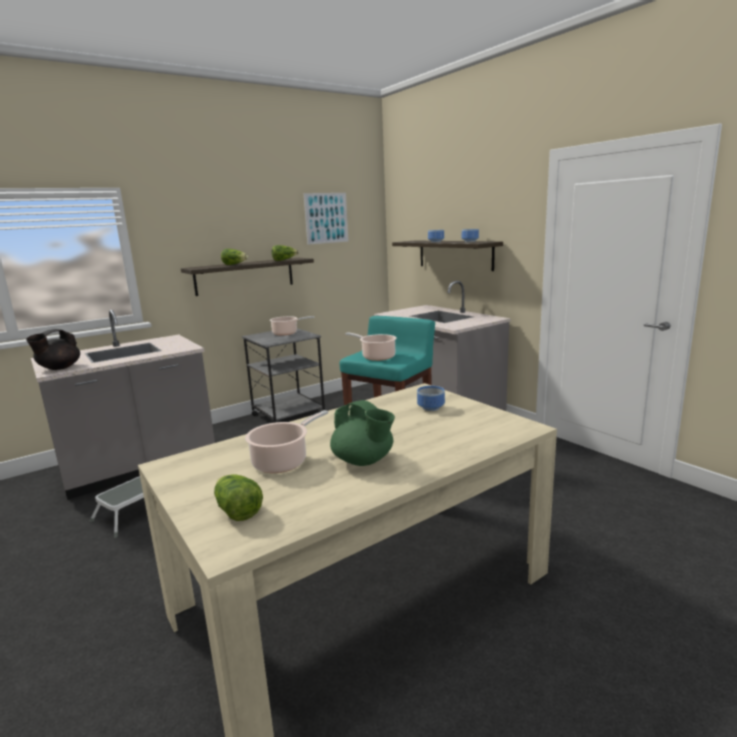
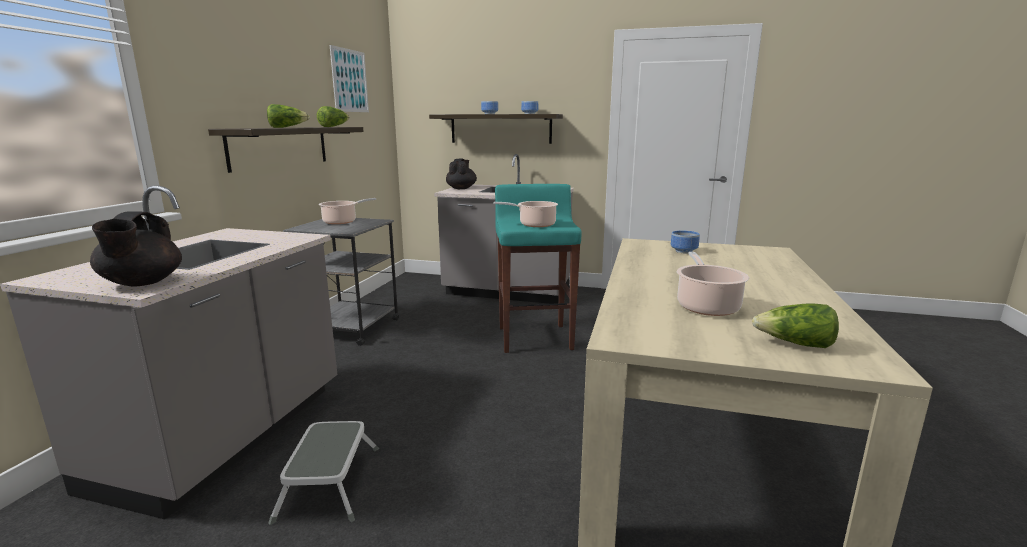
camera: 40 degrees left, 0 degrees up
green teapot [330,400,395,466] -> none
none -> black teapot [446,159,477,189]

